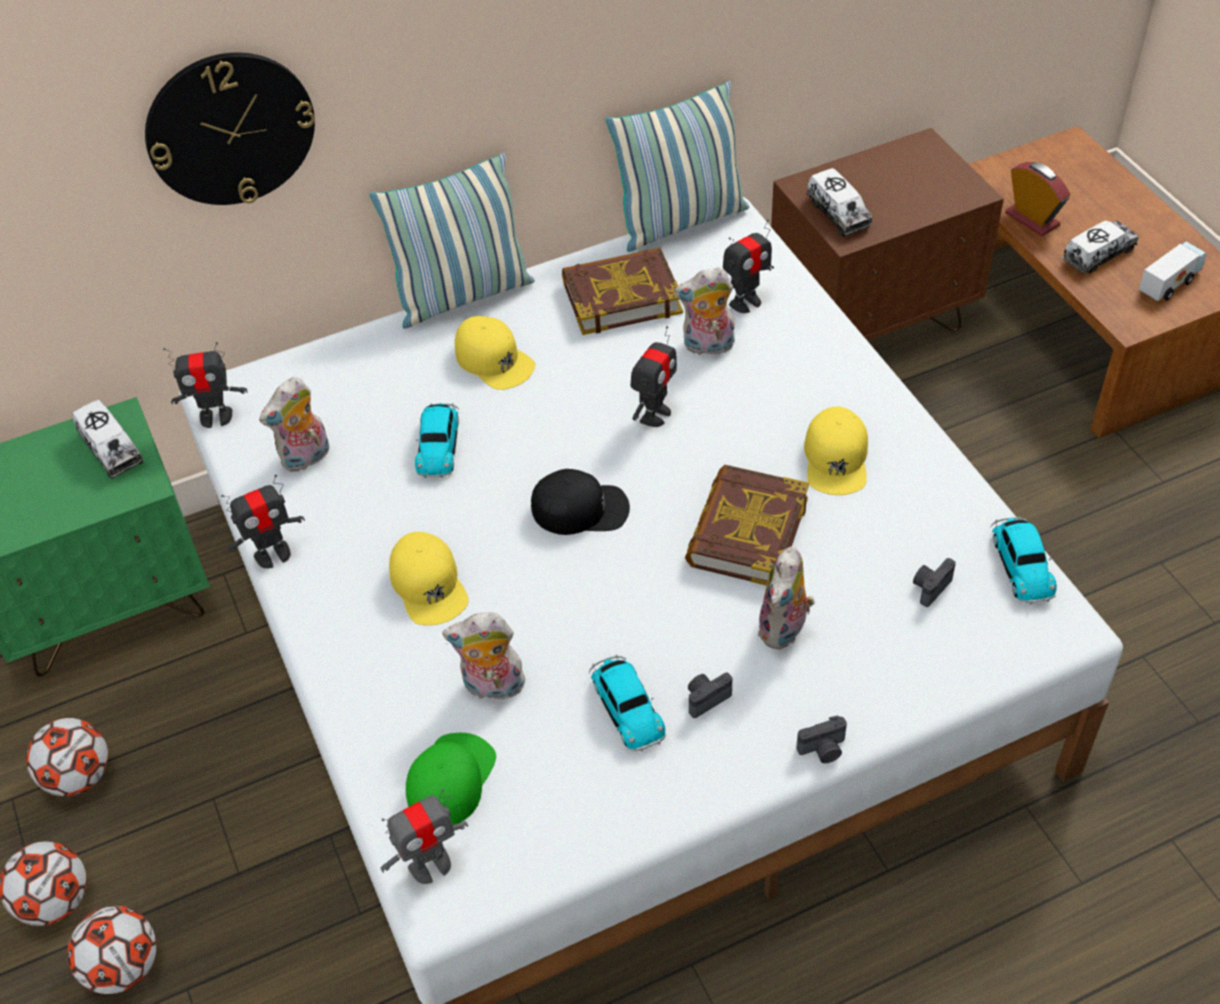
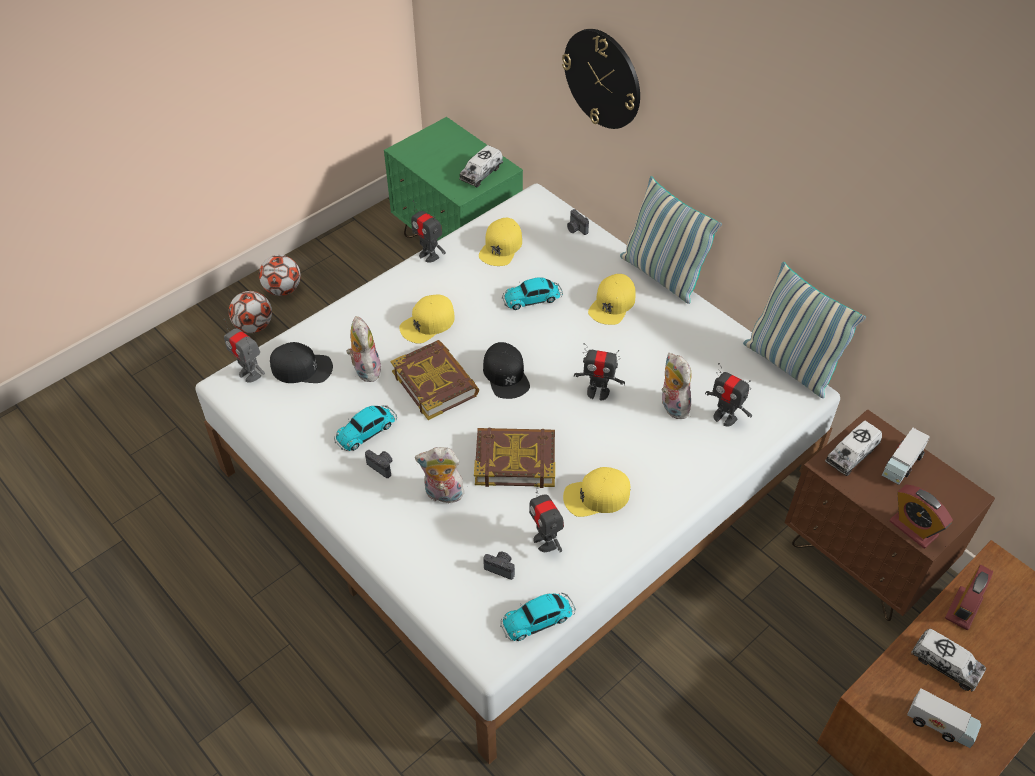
camera: 70 degrees right, 0 degrees up
football [26,718,108,796] -> none
toy robot [163,342,247,428] -> toy robot moved to [529,483,564,552]
plush toy [259,377,330,472] -> yellow cap [479,218,522,266]
green cap [406,733,496,825] -> black cap [270,342,333,383]
book [562,248,683,335] -> book moved to [391,340,479,420]
camera [796,716,847,763] -> camera moved to [567,209,589,235]
none -> toy truck [882,428,930,485]
none -> alarm clock [889,485,953,548]

